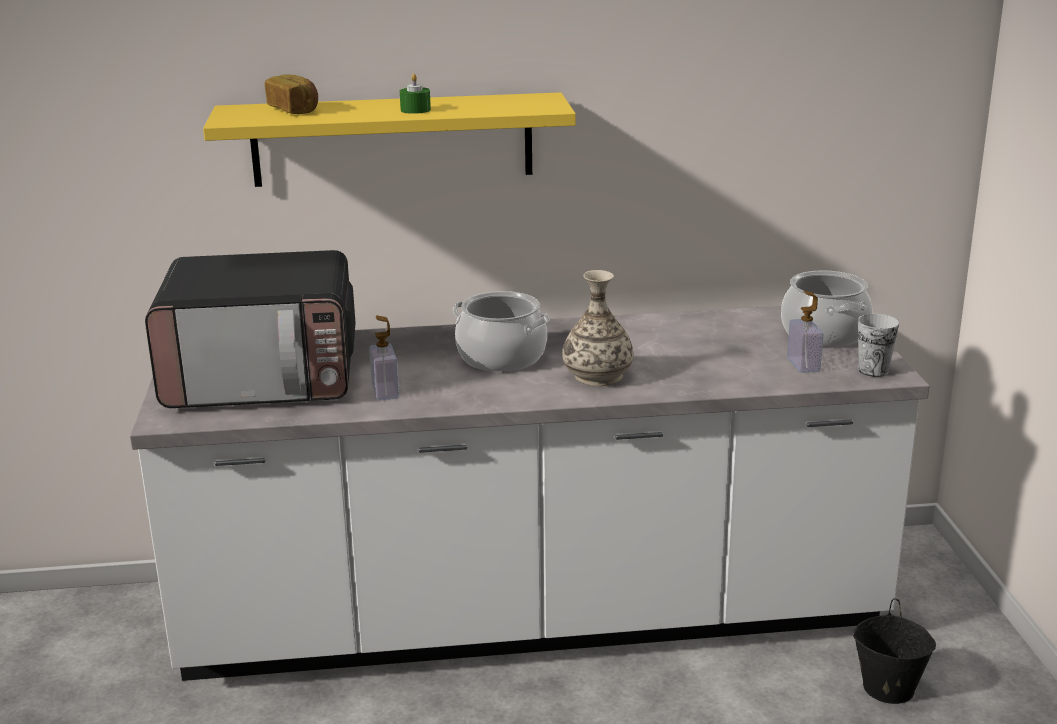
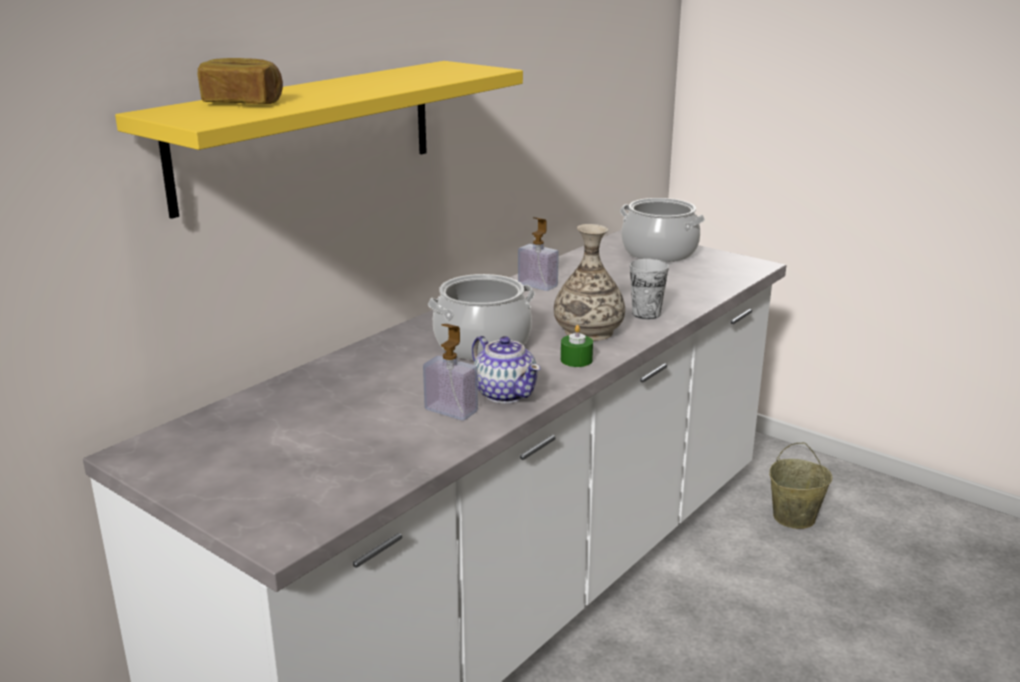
camera: 45 degrees left, 0 degrees up
microwave [145,250,355,408] -> none
green candle [400,74,431,114] -> green candle moved to [561,325,593,367]
soap dispenser [787,291,824,373] -> soap dispenser moved to [518,217,559,291]
black bucket [853,598,936,704] -> beige bucket [769,442,832,529]
cup [858,314,899,377] -> cup moved to [630,259,669,319]
none -> teapot [472,336,541,403]

